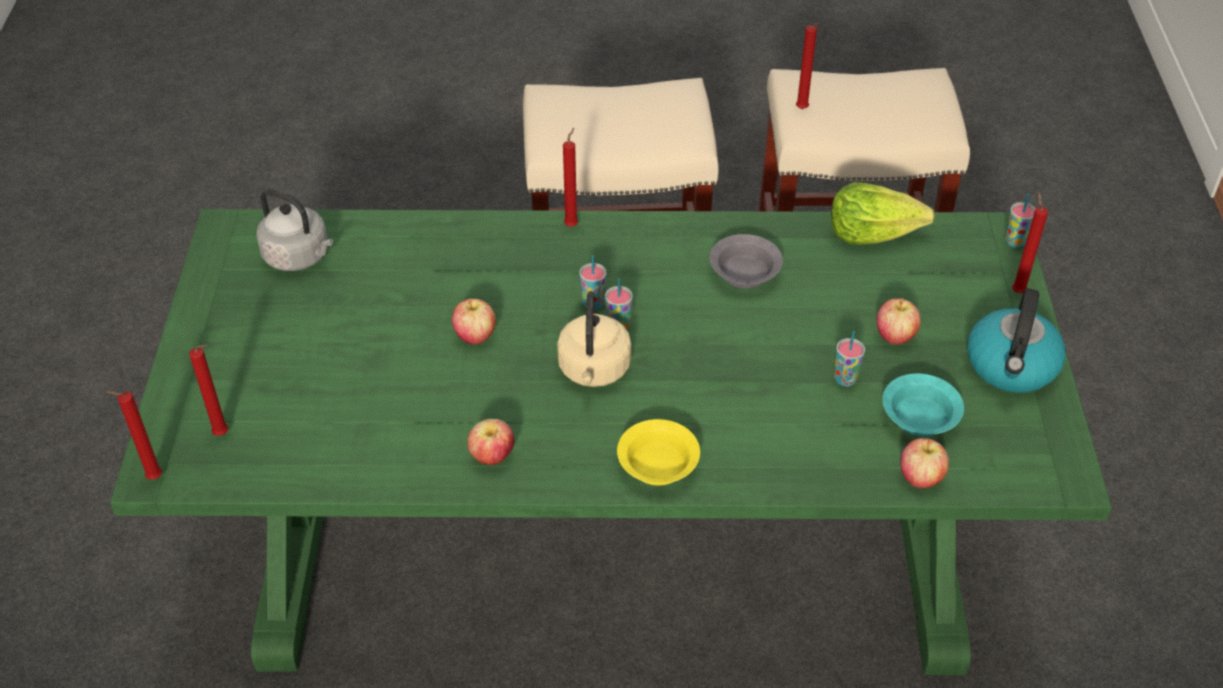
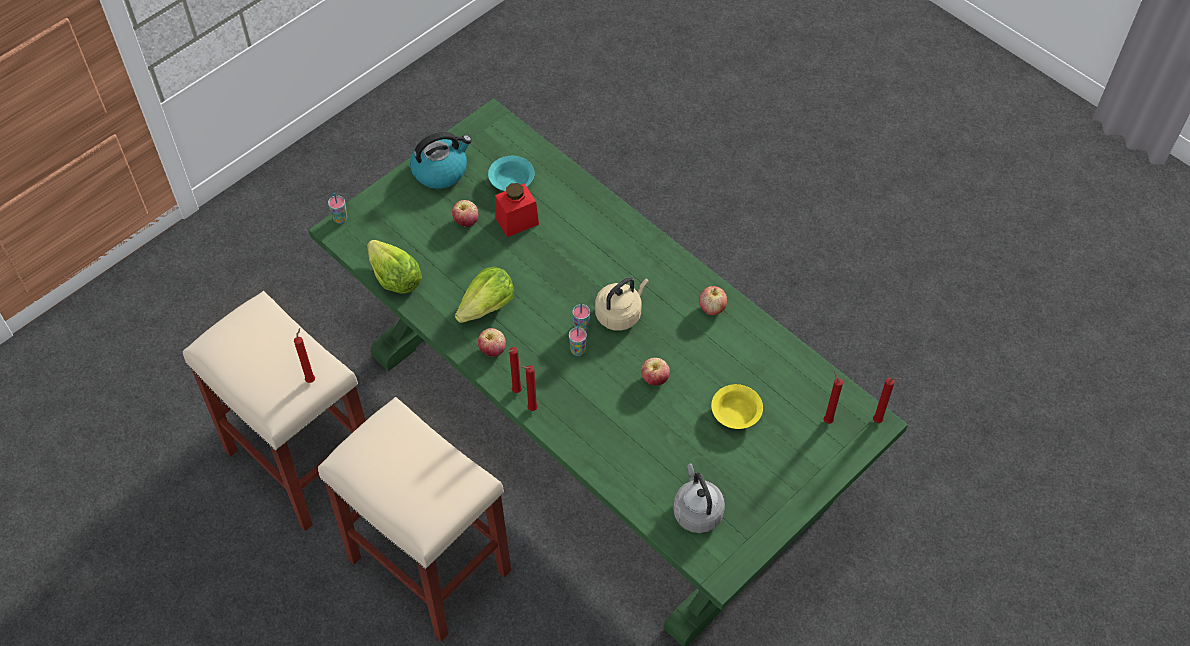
camera: 135 degrees left, 10 degrees up
yellow bowl [617,419,700,486] -> yellow bowl moved to [711,384,763,429]
grey bowl [710,234,783,289] -> lettuce [455,267,514,323]
cup [834,331,865,387] -> red jar [495,183,539,237]
apple [900,438,949,488] -> apple moved to [478,328,506,357]
red candle [1012,193,1048,293] -> red candle moved to [508,347,522,393]

